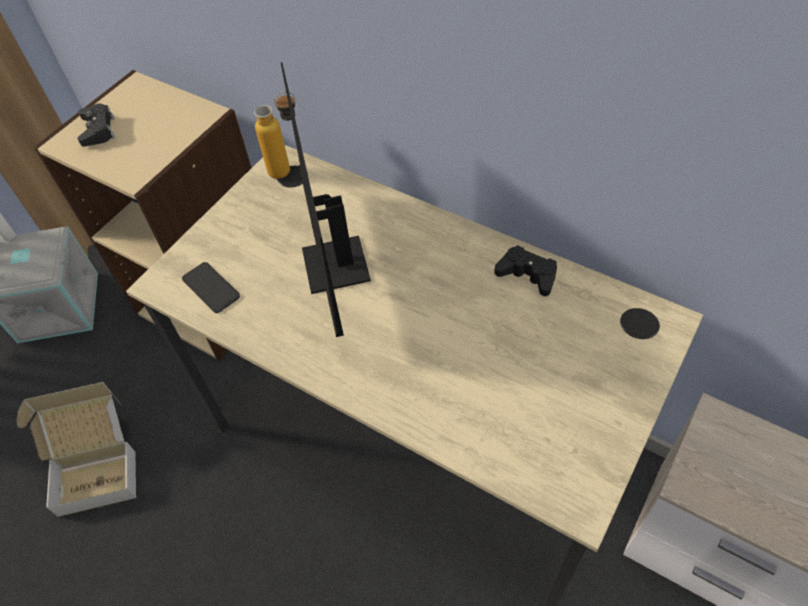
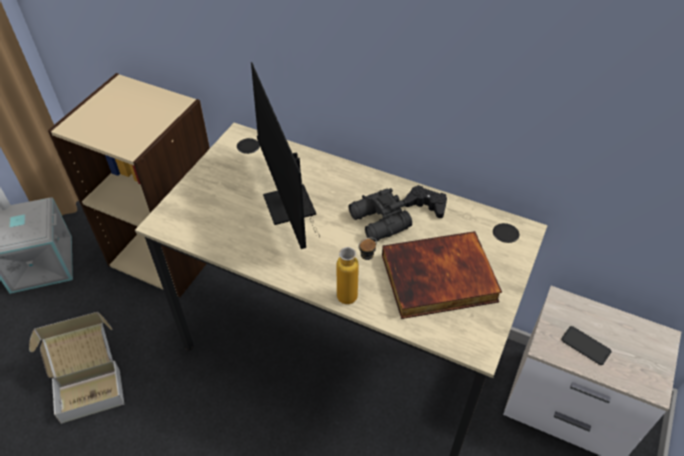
camera: 10 degrees left, 5 degrees down
black game controller [77,104,115,147] -> none
phone [182,262,240,313] -> phone moved to [561,326,612,365]
bottle [254,91,296,179] -> bottle moved to [337,237,377,304]
none -> black binoculars [349,188,412,242]
none -> book [382,231,502,319]

